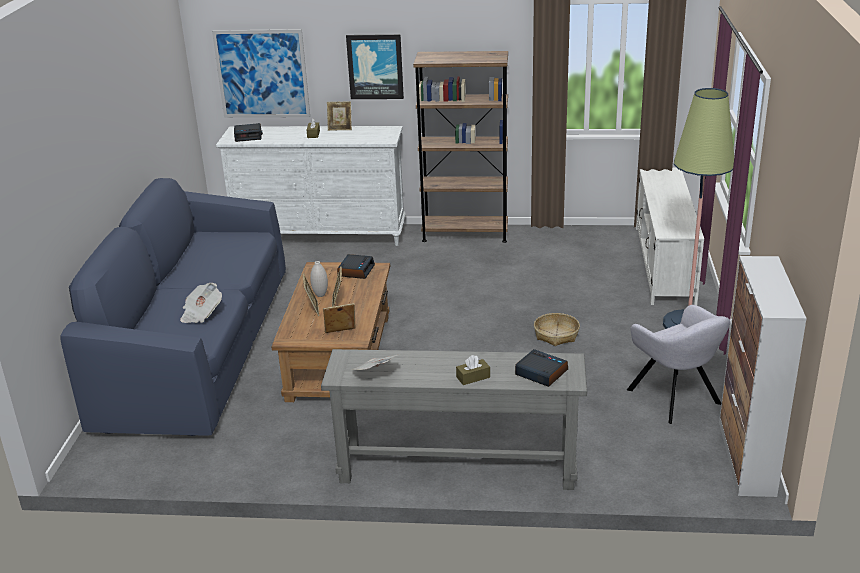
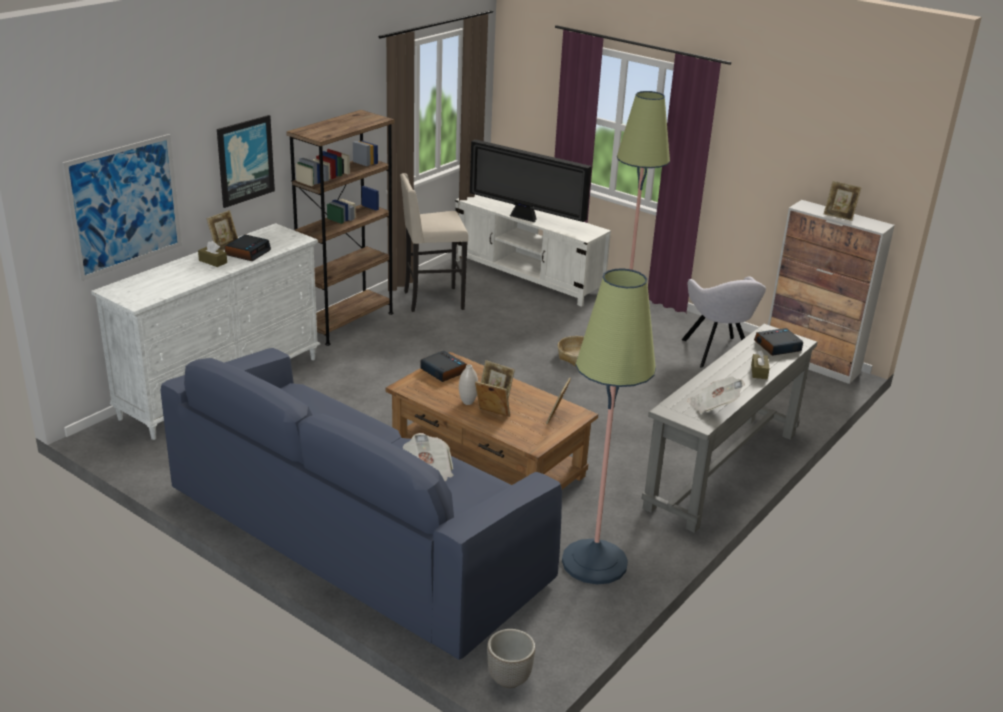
camera: 60 degrees left, 0 degrees up
alarm clock [234,123,263,142] -> alarm clock moved to [225,235,271,261]
grey armchair [627,305,731,424] -> grey armchair turned 75 degrees clockwise [682,276,766,368]
none -> beige stool [400,173,468,312]
none -> television [470,139,592,222]
none -> planter [487,629,535,688]
none -> floor lamp [562,268,656,584]
none -> picture frame [824,181,862,221]

